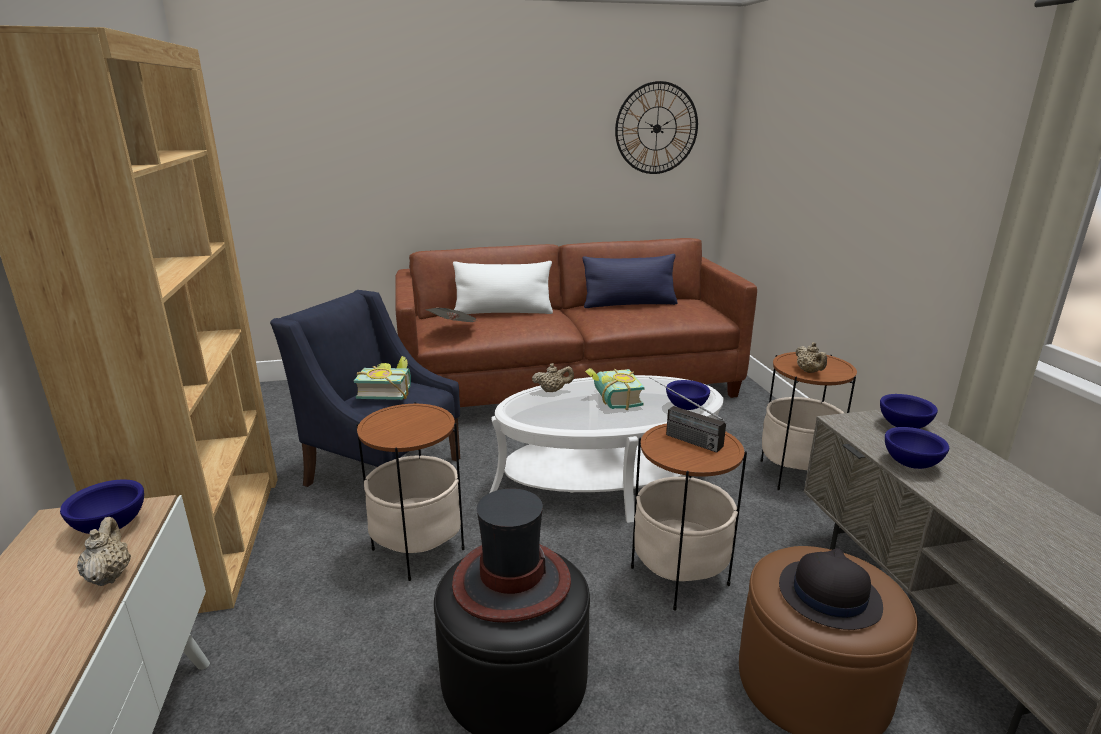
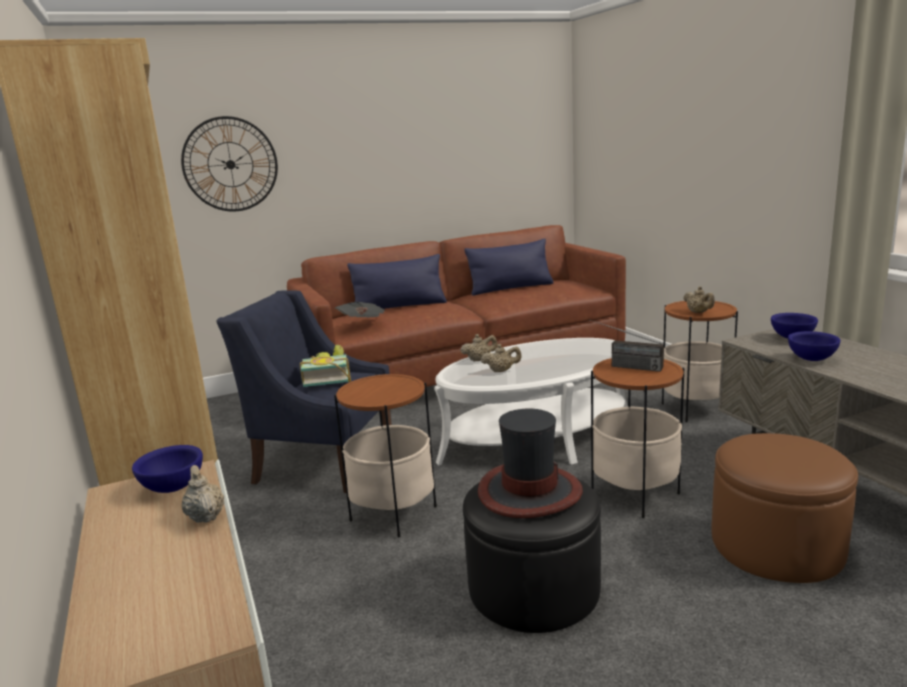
camera: 10 degrees left, 5 degrees down
white pillow [453,261,553,314] -> blue pillow [347,254,447,309]
book [585,368,645,410] -> none
wall clock [615,81,698,174] -> wall clock moved to [181,116,278,212]
blue bowl [666,380,710,410] -> none
black hat [779,548,883,630] -> none
none -> beige teapot [481,344,521,372]

